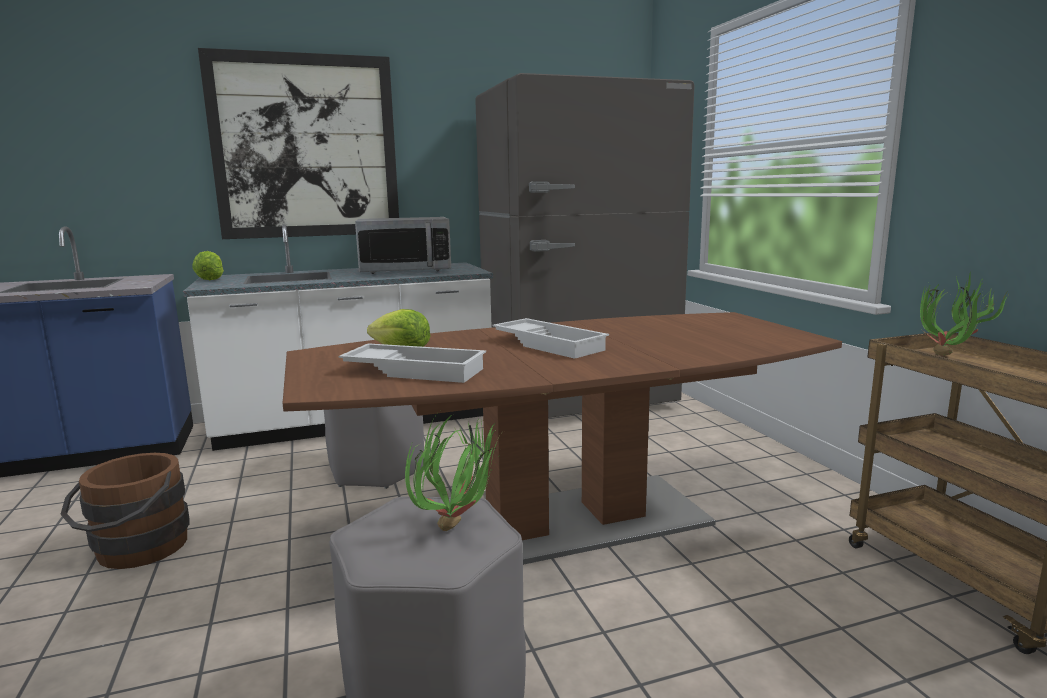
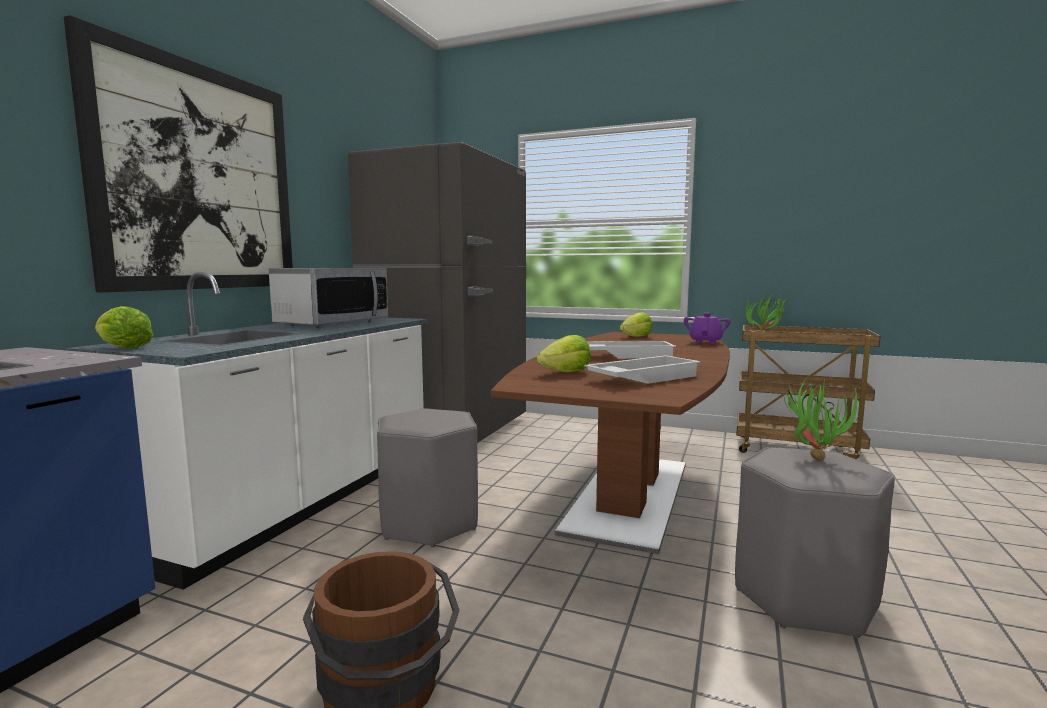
camera: 50 degrees left, 5 degrees down
none -> lettuce [620,312,653,337]
none -> purple teapot [684,313,731,344]

